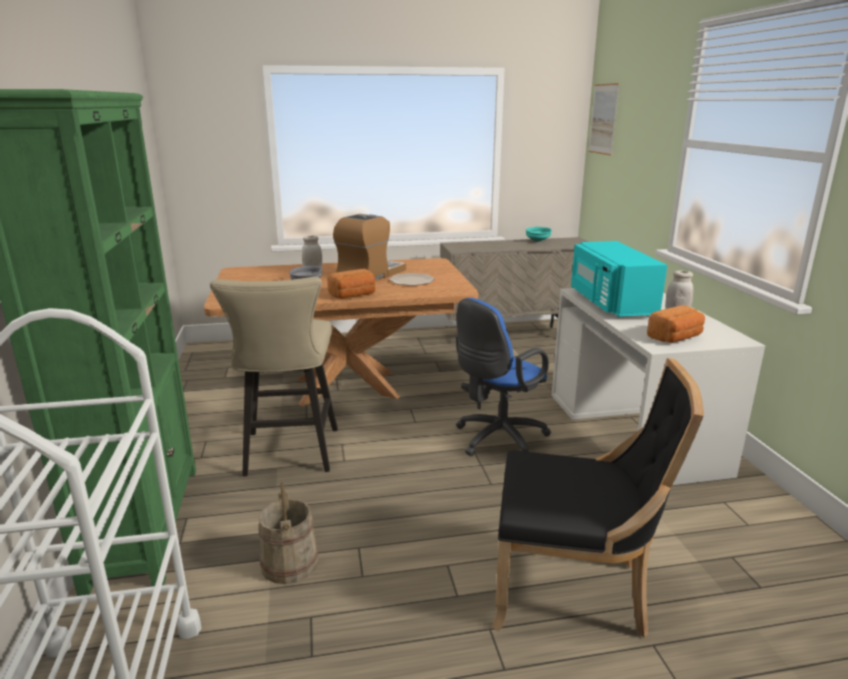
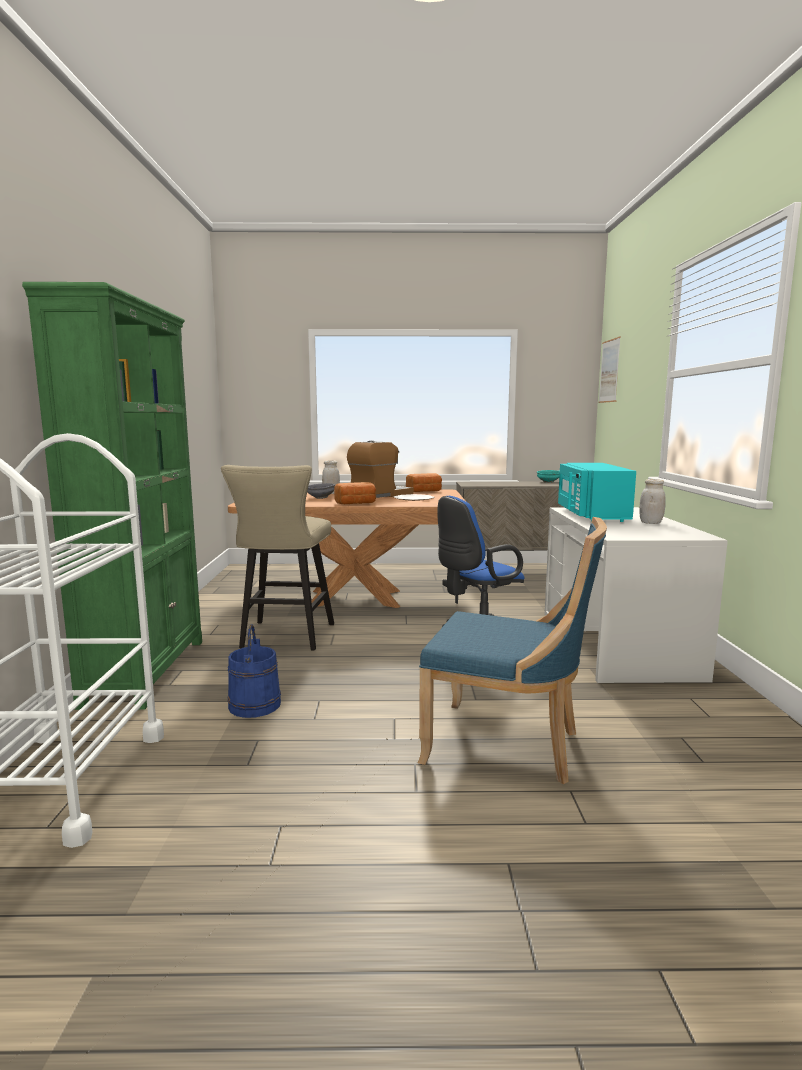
camera: 10 degrees right, 10 degrees down
beige bucket [258,482,318,584] -> blue bucket [227,625,281,718]
black chair [493,358,704,638] -> blue chair [418,517,607,784]
bread [647,305,705,343] -> bread moved to [406,473,442,492]

